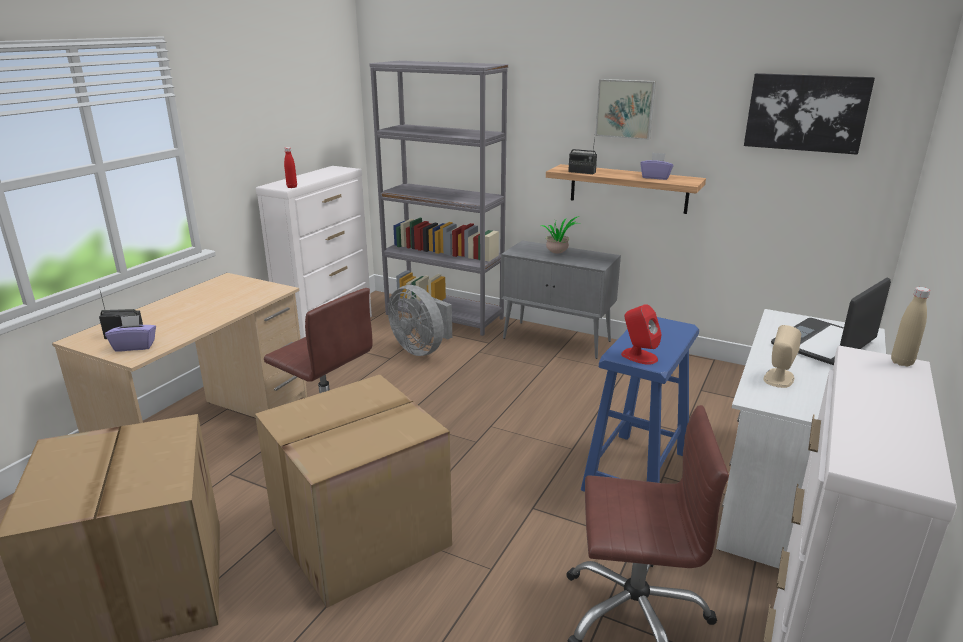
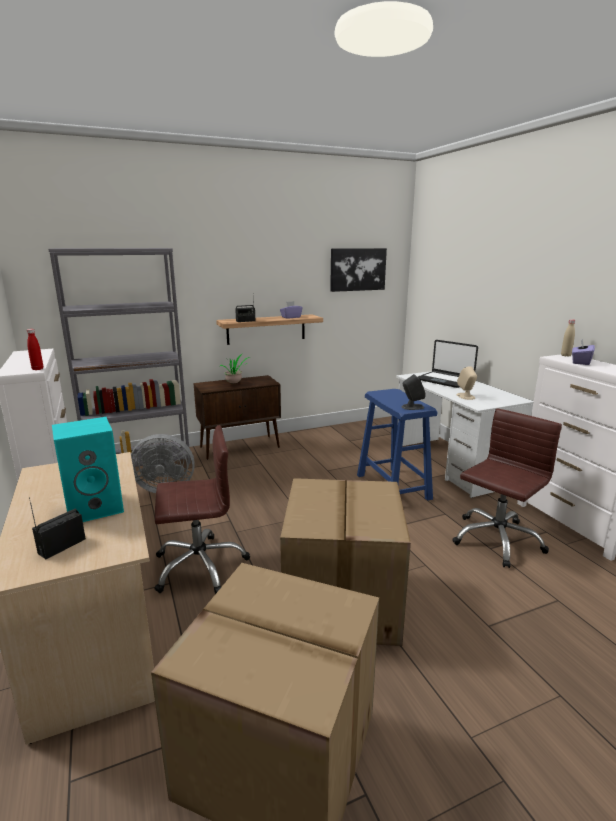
camera: 50 degrees left, 5 degrees down
purple tissue box [105,315,156,351] -> purple tissue box moved to [572,339,595,365]
grey cabinet [501,240,621,359] -> brown cabinet [194,375,281,460]
picture [595,79,656,140] -> none
red speaker [621,304,662,365] -> grey speaker [402,374,426,410]
laptop [771,277,891,365] -> laptop turned 45 degrees counterclockwise [418,340,478,388]
none -> turquoise speaker [52,417,124,522]

